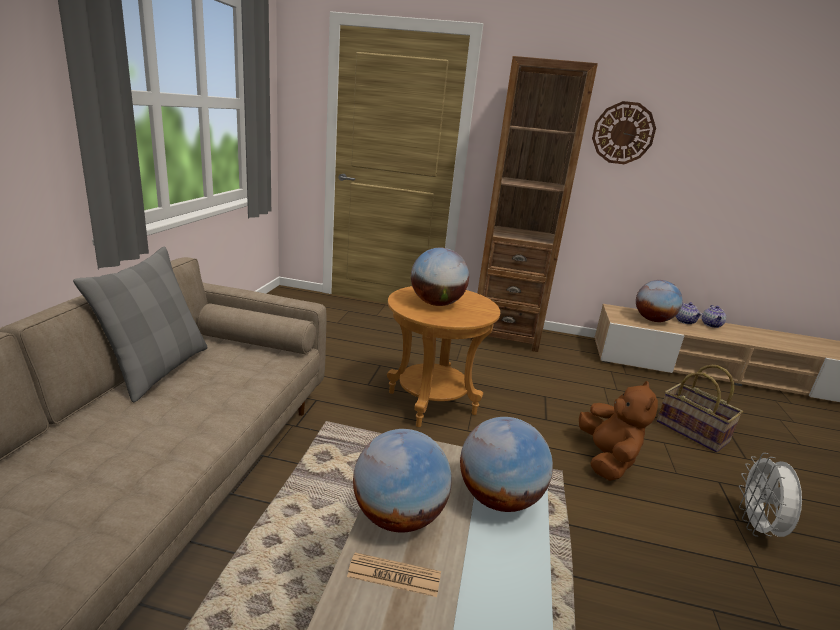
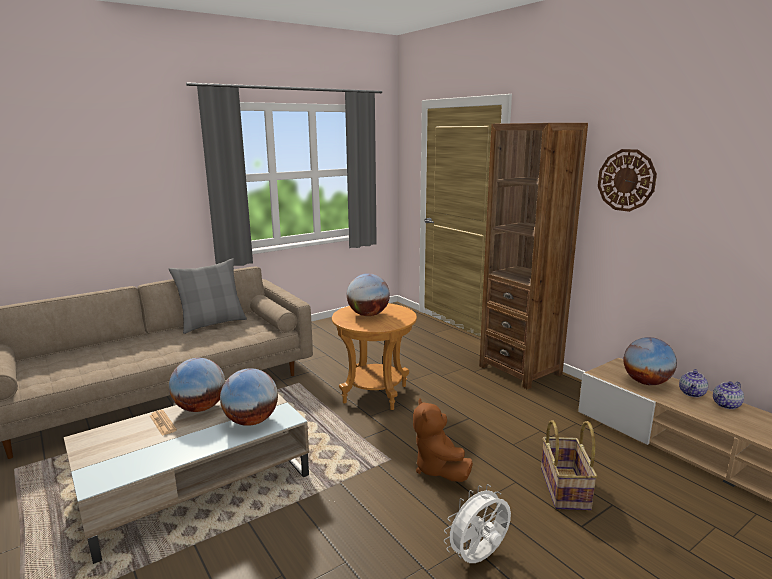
camera: 45 degrees right, 5 degrees down
brown plush toy [579,381,658,481] -> brown plush toy turned 120 degrees clockwise [413,399,473,482]

